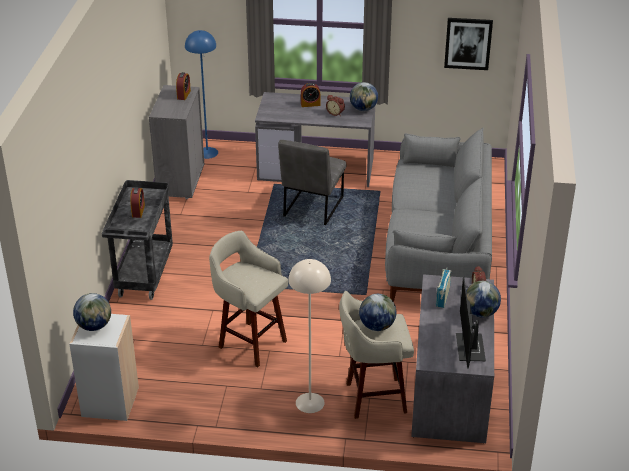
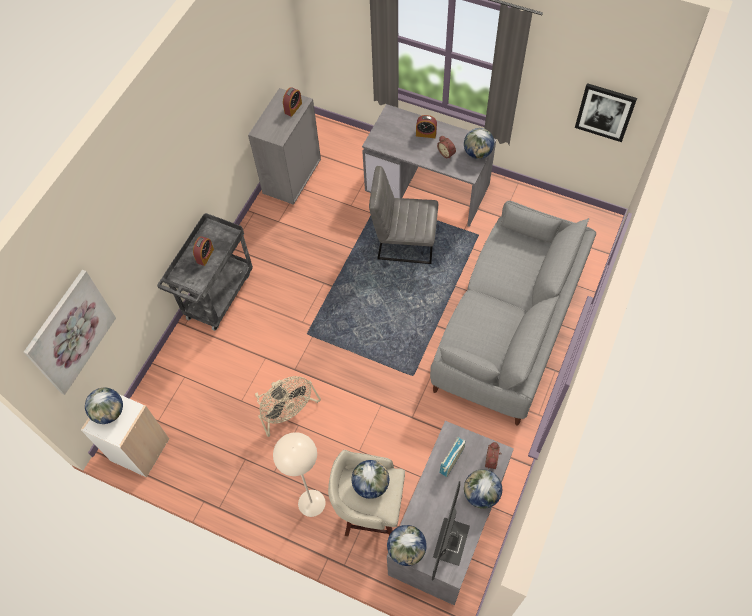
camera: 20 degrees right, 25 degrees up
blue floor lamp [185,30,218,159] -> none
beige stool [209,231,288,367] -> beige fan [255,376,321,437]
grey chair [278,140,347,225] -> grey chair turned 60 degrees clockwise [369,166,438,264]
none -> picture [24,270,116,395]
none -> globe [387,525,427,566]

